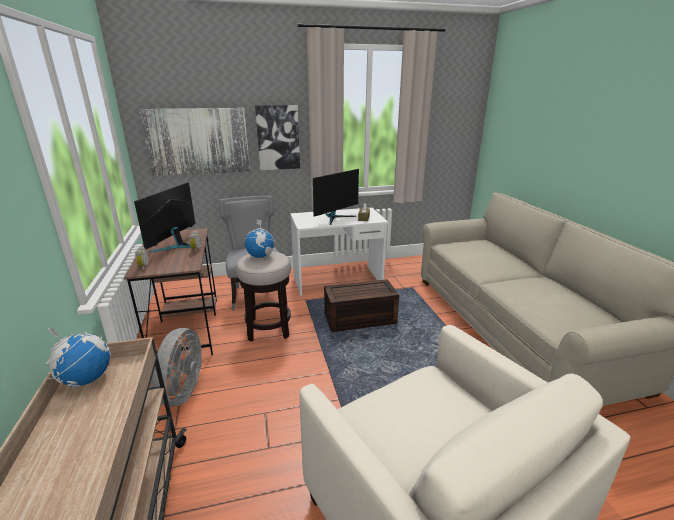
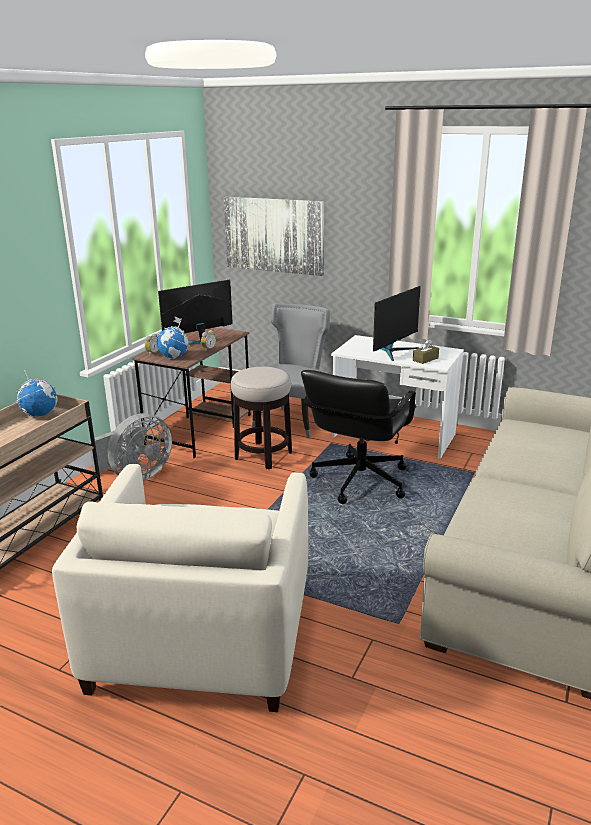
camera: 40 degrees right, 0 degrees up
globe [243,220,276,258] -> globe moved to [157,316,190,359]
picture [255,105,300,170] -> none
monitor [313,169,359,225] -> monitor turned 45 degrees counterclockwise [373,286,421,361]
brown storage box [324,279,399,332] -> black office chair [301,370,416,504]

